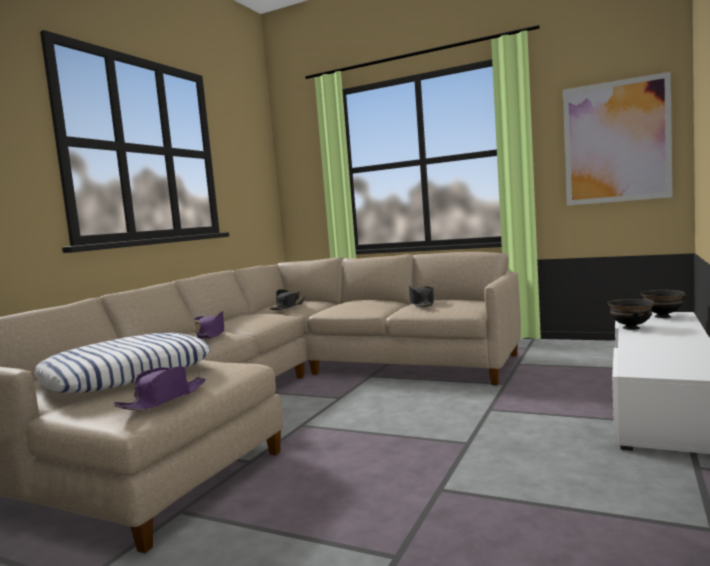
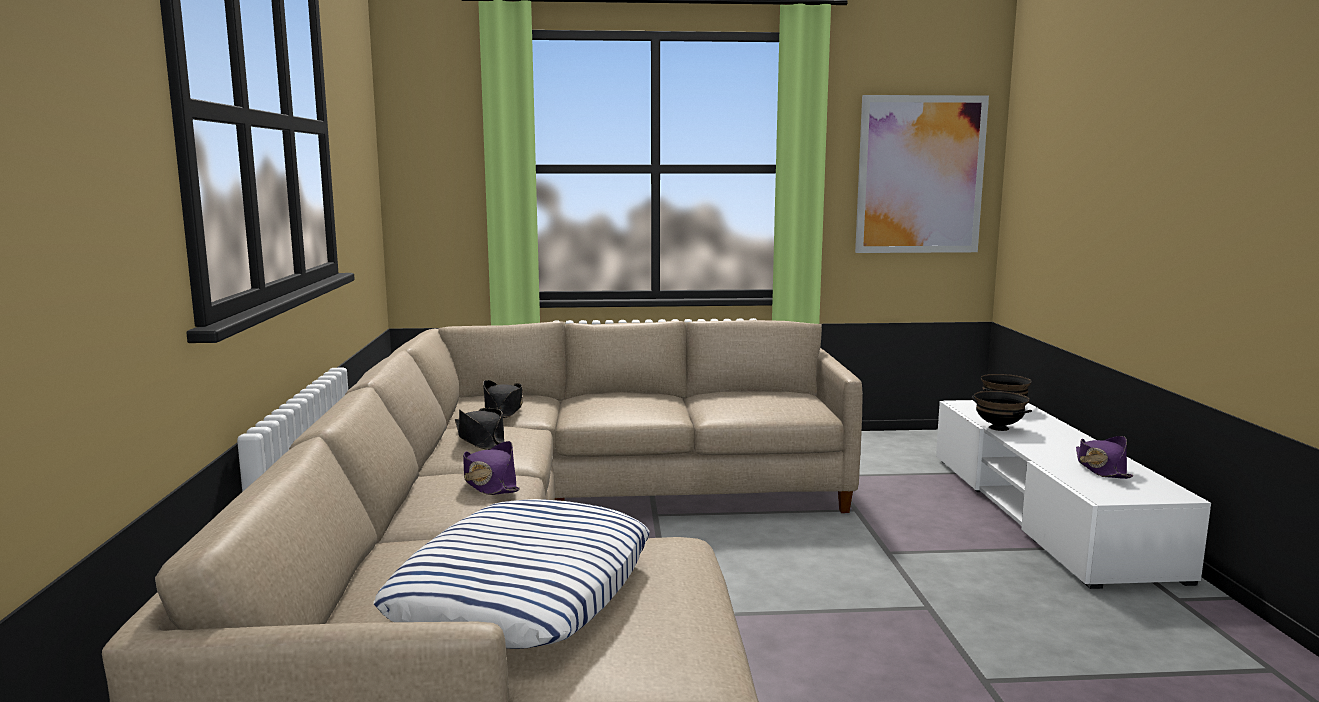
camera: 30 degrees left, 5 degrees up
purple hat [114,366,206,411] -> purple hat moved to [1076,436,1133,479]
black hat [409,285,434,307] -> black hat moved to [455,408,504,450]

